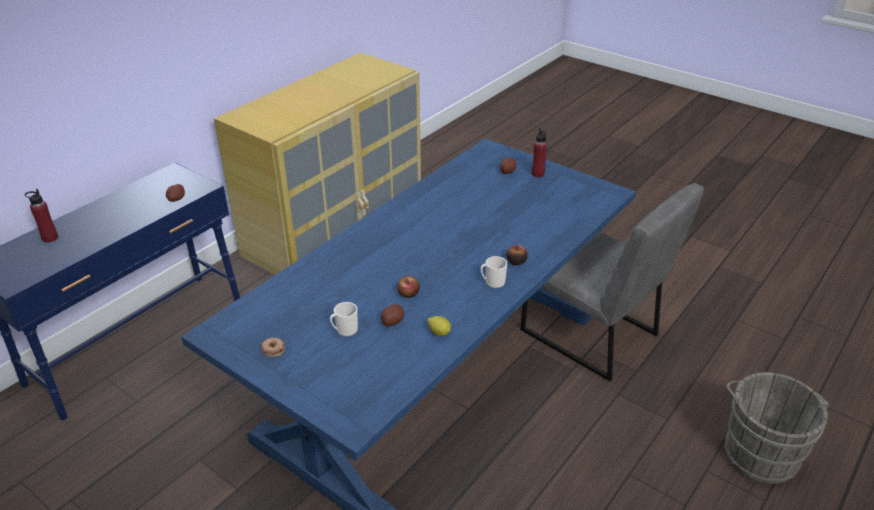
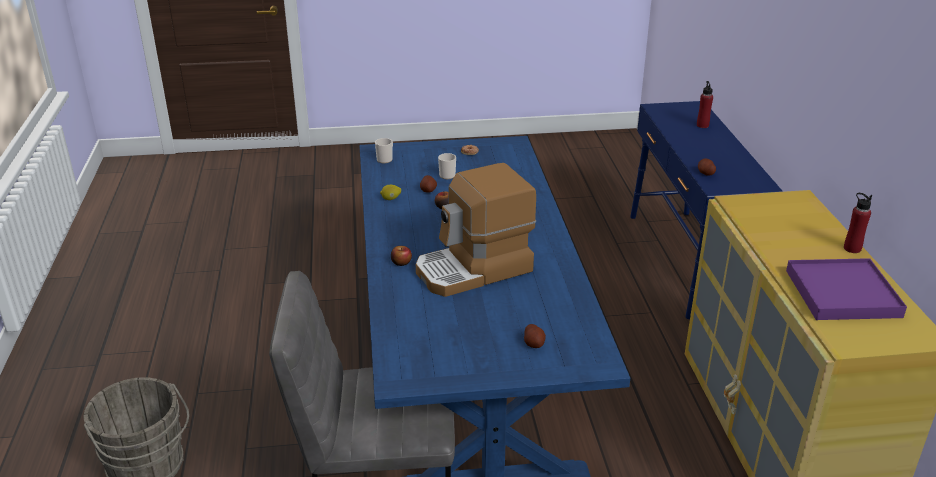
camera: 135 degrees right, 5 degrees down
mug [481,256,507,288] -> mug moved to [375,138,393,163]
red bottle [531,128,547,177] -> red bottle moved to [844,193,872,253]
none -> coffee machine [416,163,536,297]
none -> purple tray [786,258,907,320]

